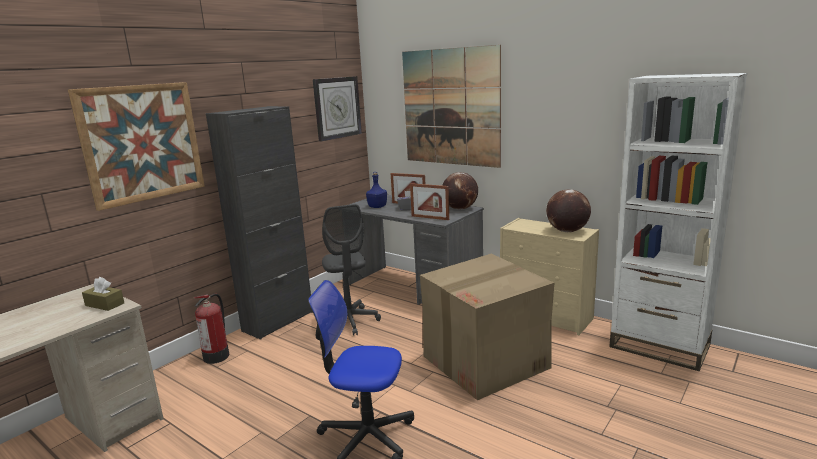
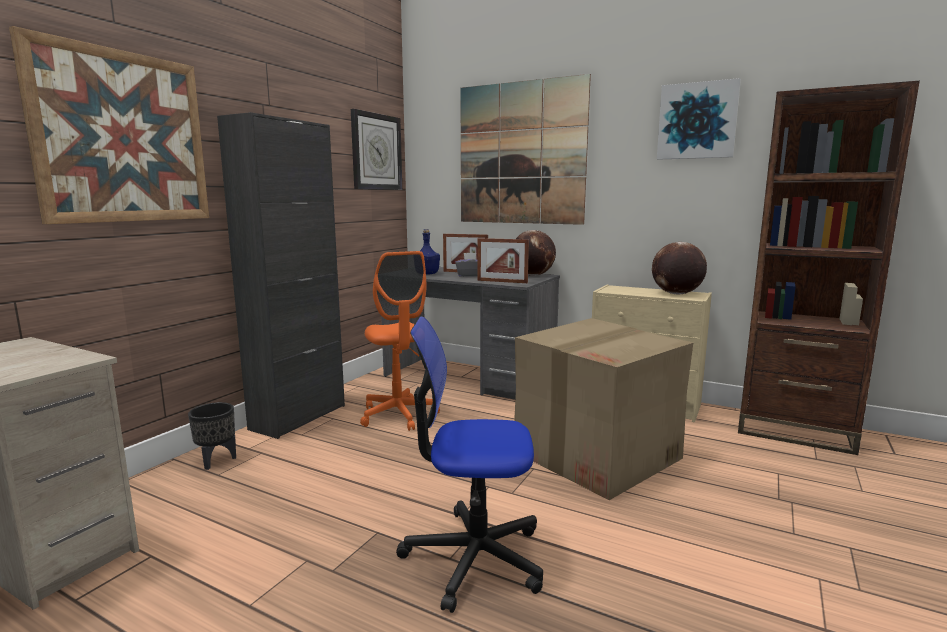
camera: 10 degrees left, 5 degrees down
brown tissue box [82,277,124,311] -> none
fire extinguisher [194,293,229,364] -> black planter [188,402,236,470]
grey office chair [322,204,381,336] -> orange office chair [360,251,440,431]
white bookcase [609,73,747,371] -> brown bookcase [738,81,920,455]
none -> picture [657,78,741,160]

